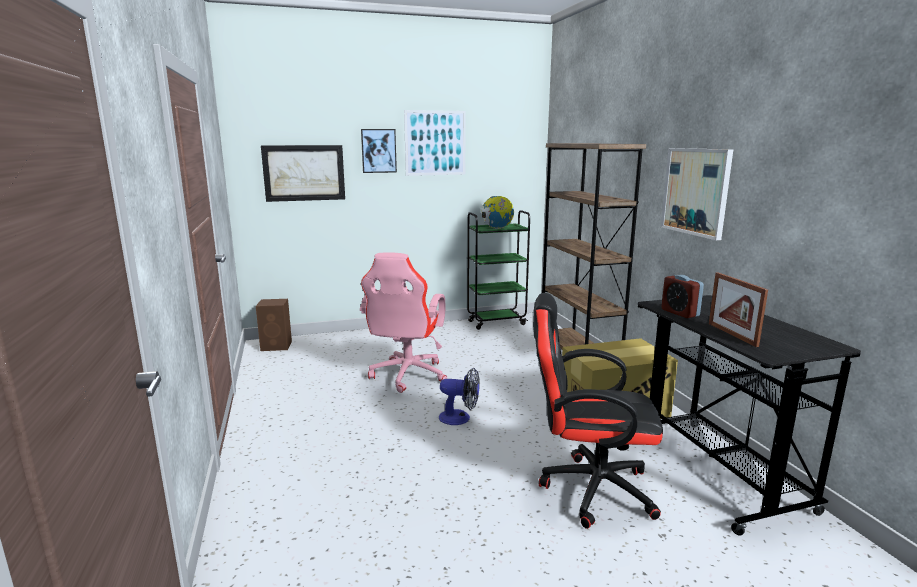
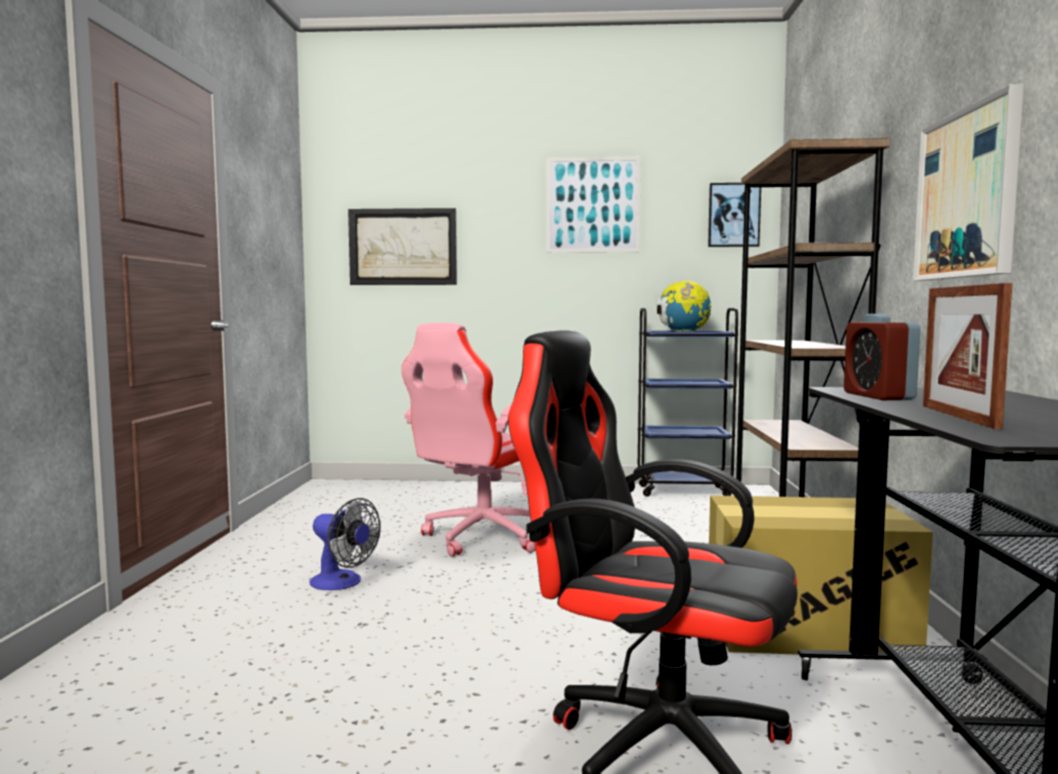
camera: 20 degrees right, 10 degrees down
brown speaker [256,299,292,351] -> none
picture [361,129,397,173] -> picture moved to [708,183,761,247]
fan [439,368,480,425] -> fan moved to [309,498,381,590]
green cart [467,210,530,330] -> blue cart [638,308,738,497]

